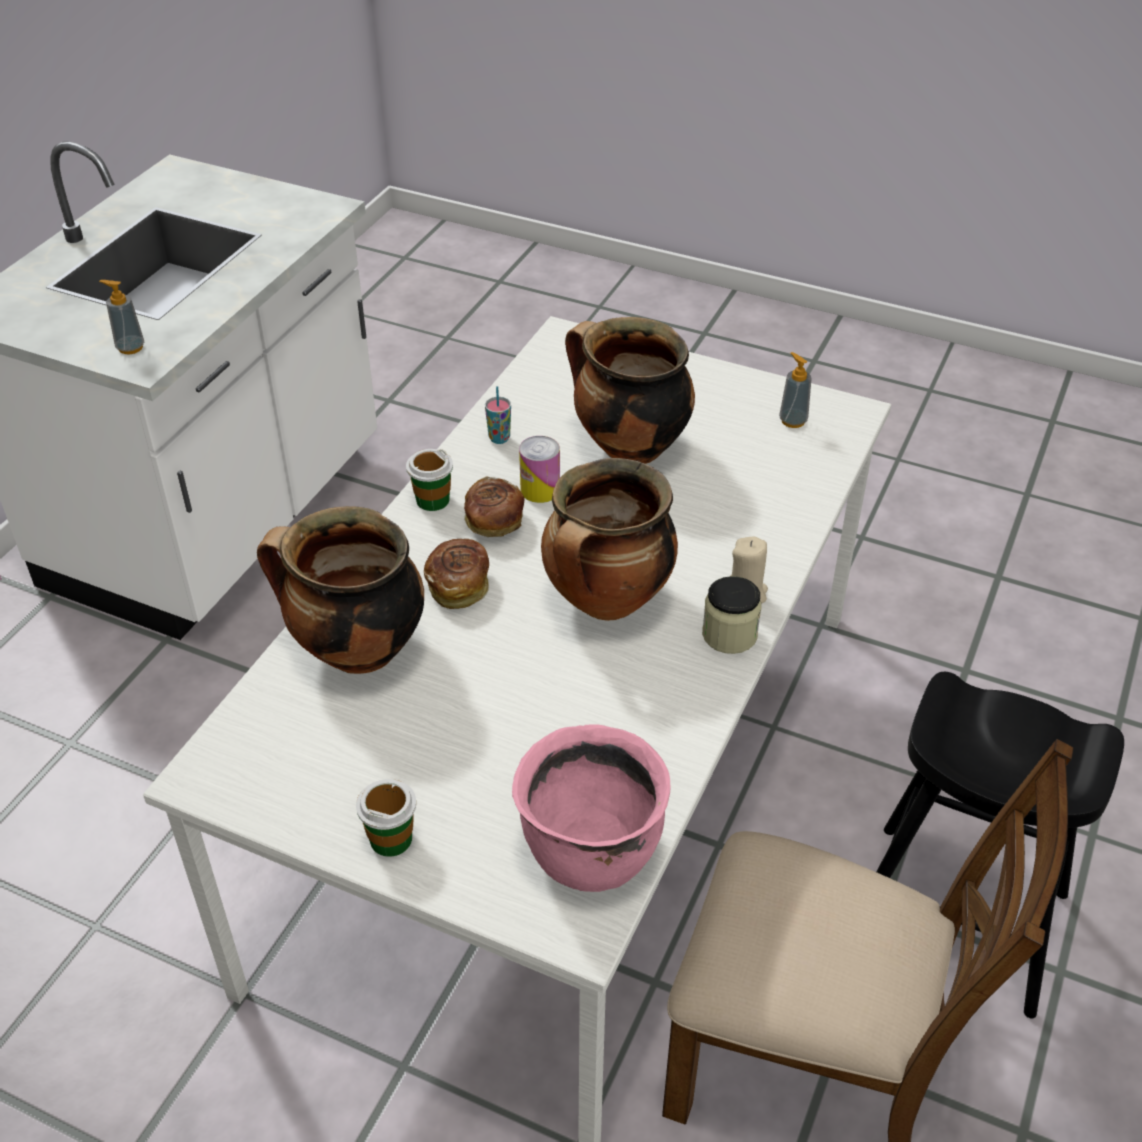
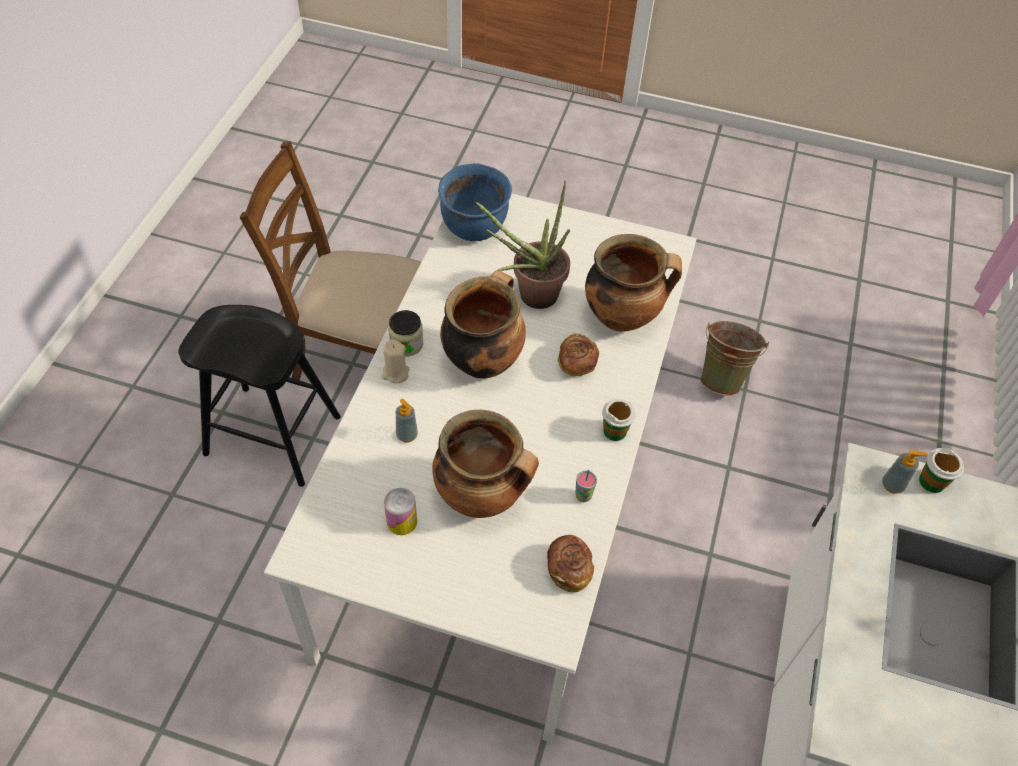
camera: 170 degrees right, 10 degrees up
cup [356,779,416,857] -> cup moved to [919,448,965,493]
bread [464,477,525,537] -> bread moved to [547,535,594,592]
pink cooking pot [512,725,671,892] -> blue cooking pot [438,163,512,241]
can [519,436,560,503] -> can moved to [384,488,417,535]
soap dispenser [779,352,812,428] -> soap dispenser moved to [396,399,418,443]
none -> potted plant [476,181,570,309]
none -> green bucket [700,321,769,396]

